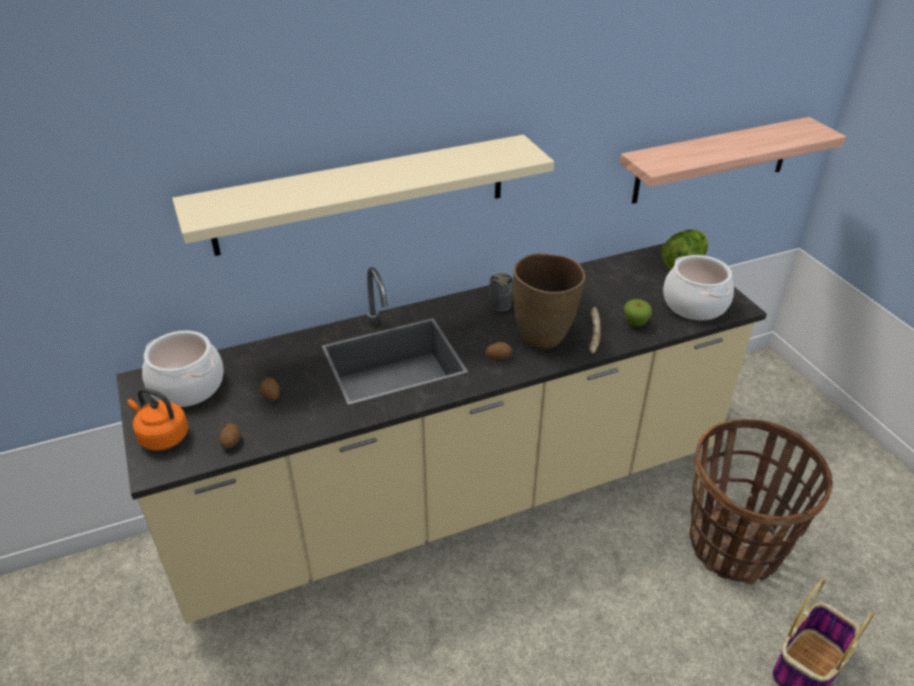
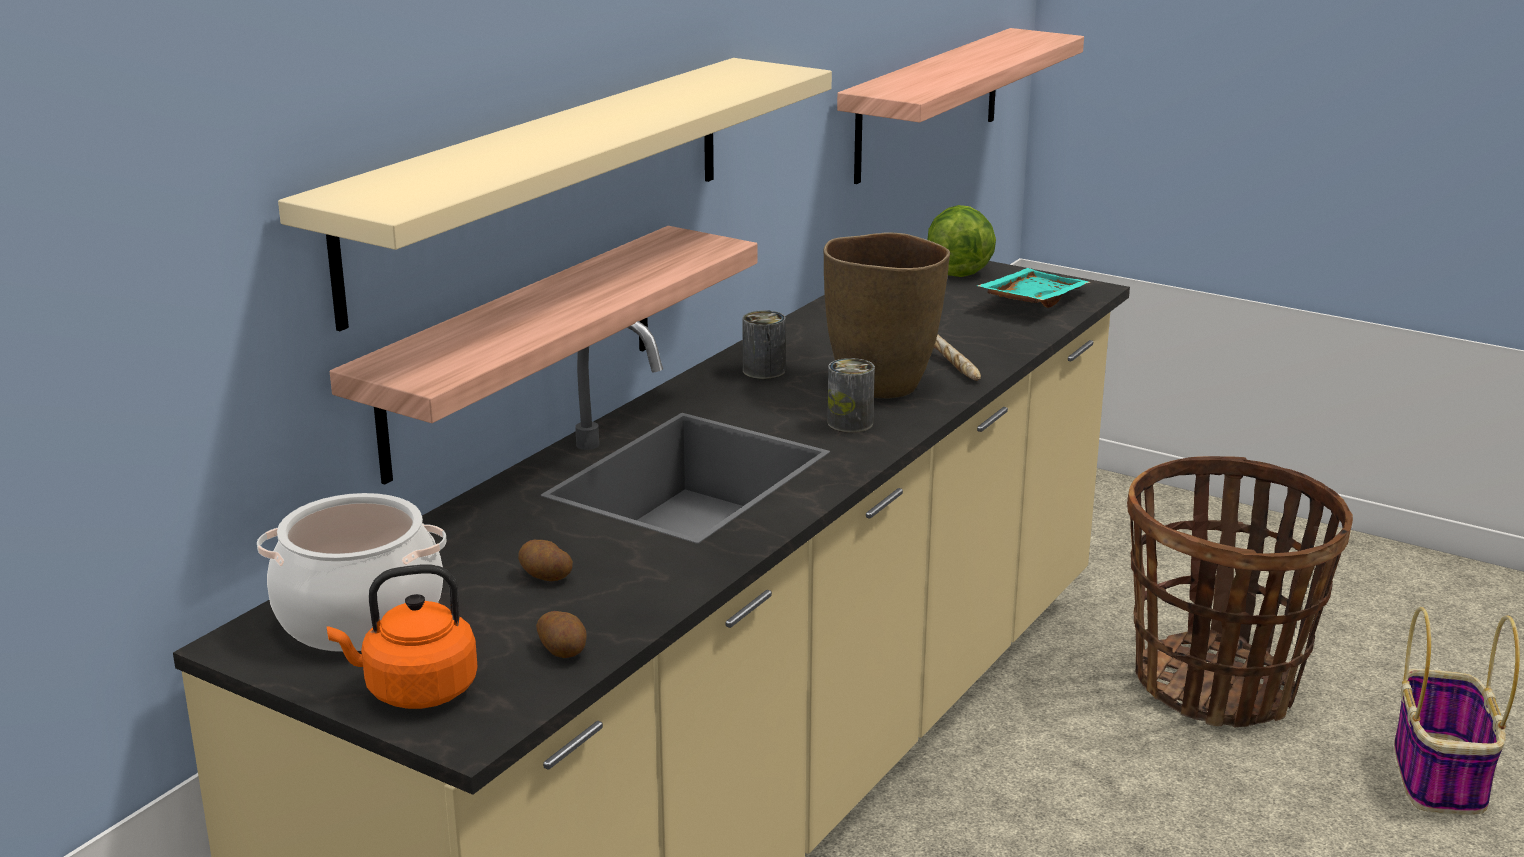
camera: 35 degrees left, 15 degrees down
potato [485,342,513,360] -> can [827,358,875,433]
apple [624,299,652,326] -> none
cooking pot [663,255,734,320] -> turquoise tray [977,268,1090,308]
none -> shelf [330,226,758,485]

